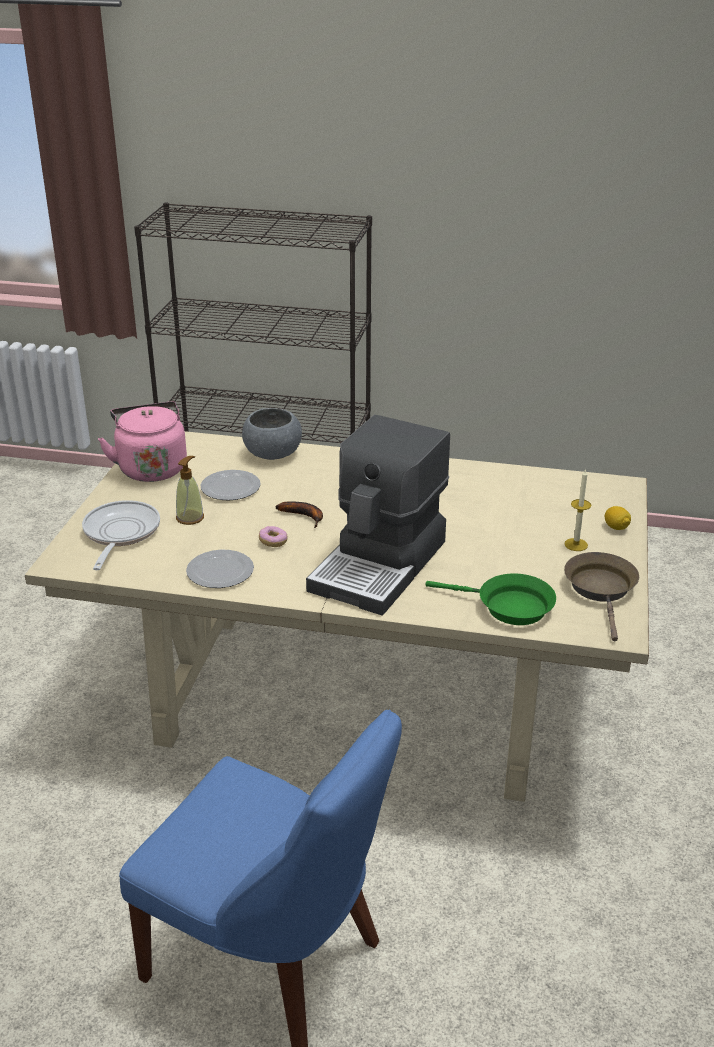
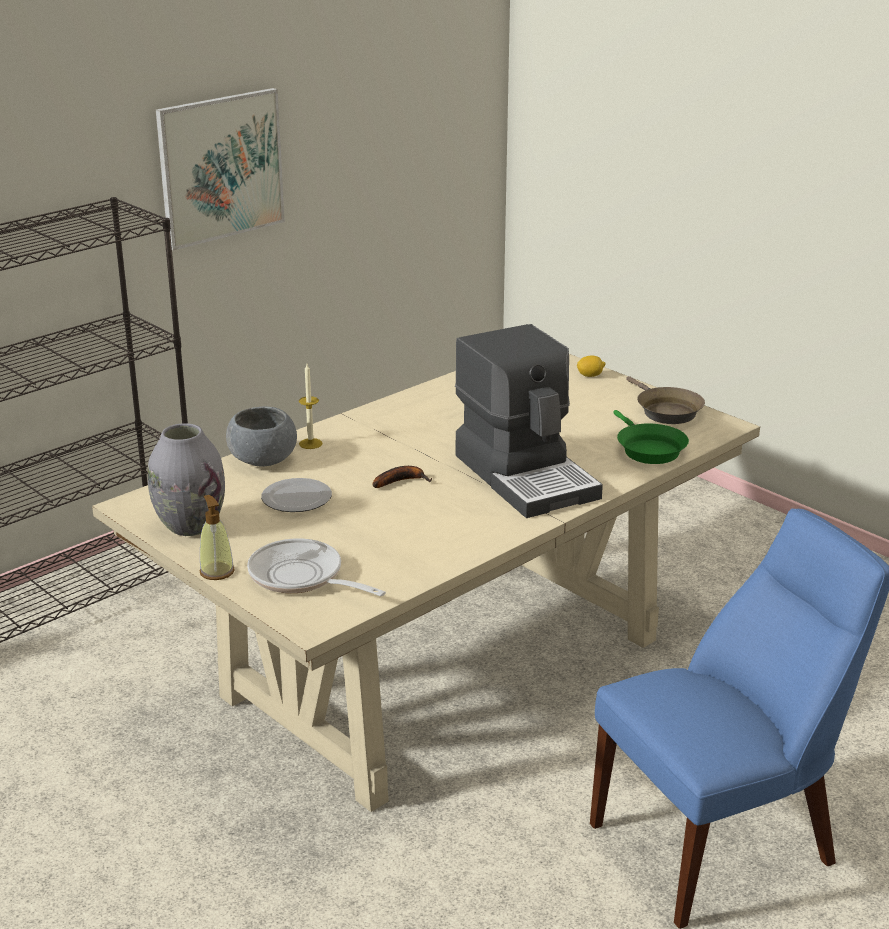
camera: 55 degrees left, 5 degrees down
pink kettle [98,402,187,482] -> grey vase [148,423,225,536]
soap dispenser [176,456,204,525] -> soap dispenser moved to [199,495,235,580]
plate [186,550,254,588] -> none
donut [259,526,287,547] -> none
green frying pan [425,574,556,625] -> green frying pan turned 105 degrees clockwise [613,410,689,464]
candle [564,469,591,551] -> candle moved to [299,364,323,449]
brown frying pan [564,552,639,641] -> brown frying pan turned 150 degrees counterclockwise [626,376,705,424]
none -> picture [156,88,285,251]

